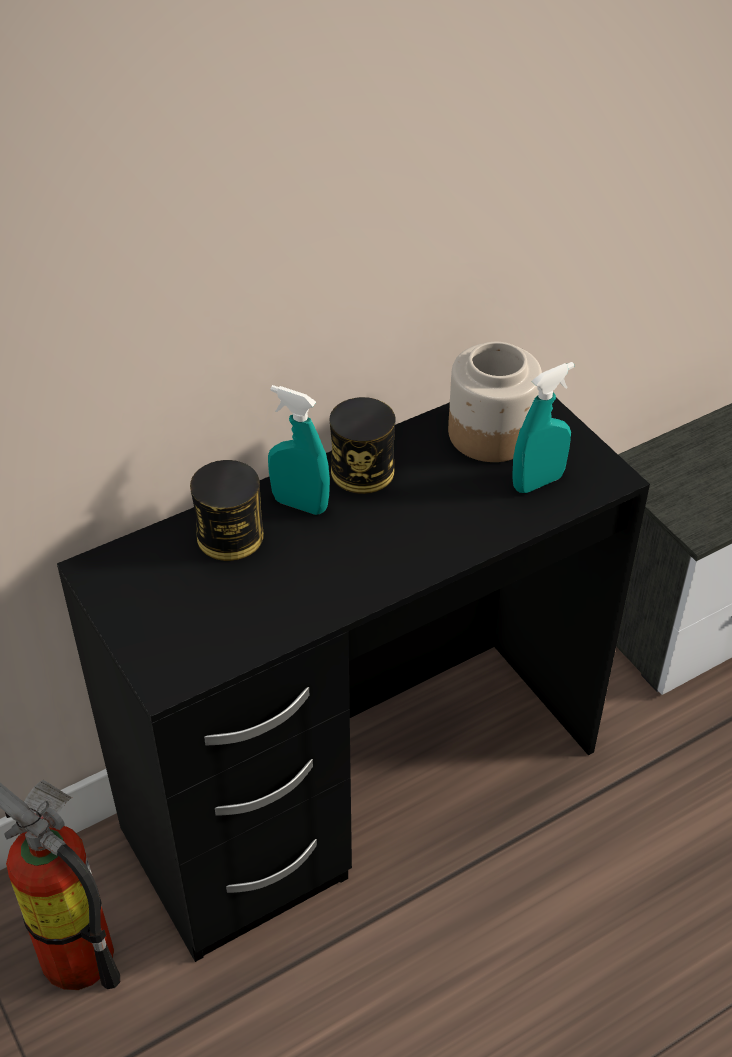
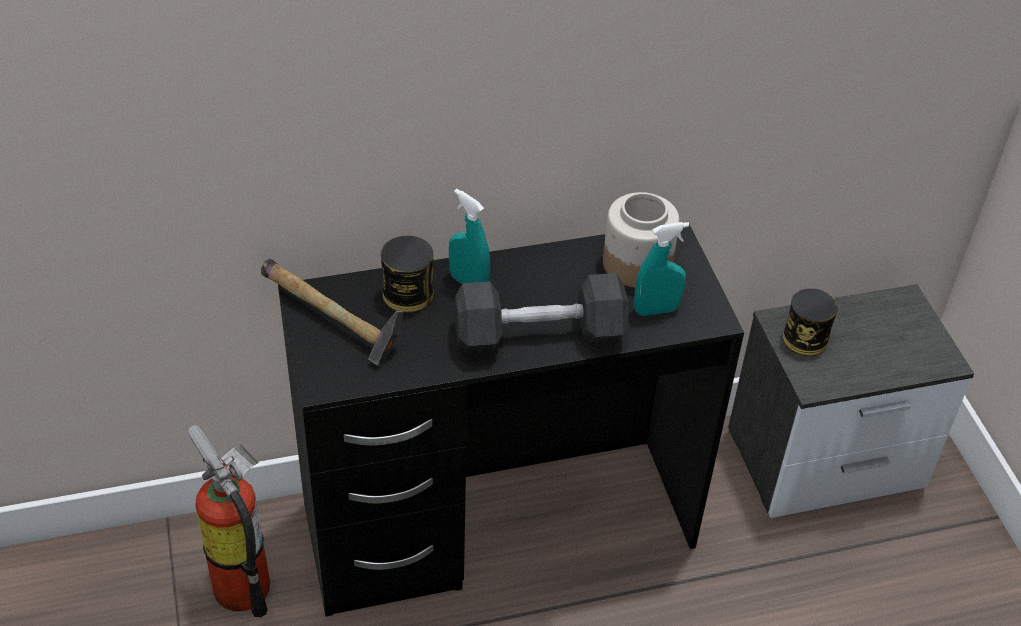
camera: 15 degrees right, 0 degrees up
can [330,397,396,494] -> can moved to [783,288,838,356]
none -> hammer [261,259,403,365]
none -> black dumbbell [454,273,629,354]

